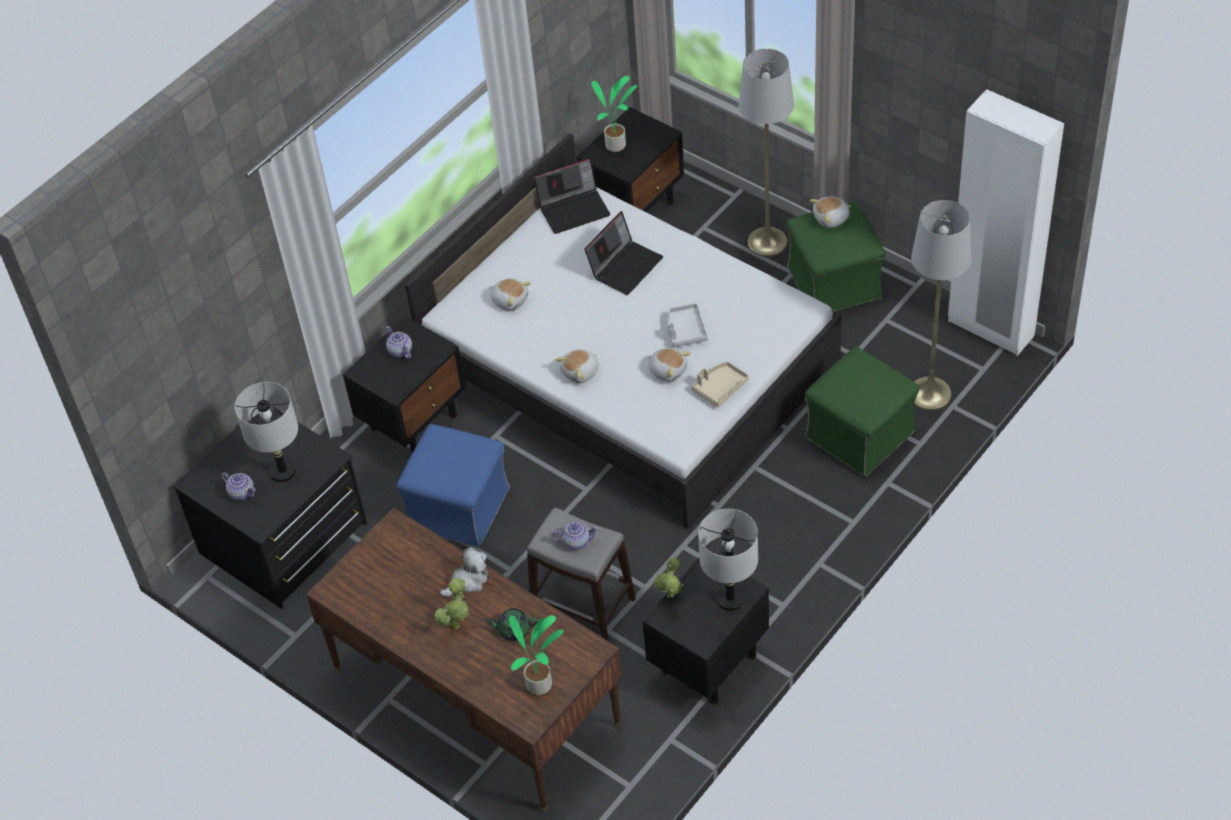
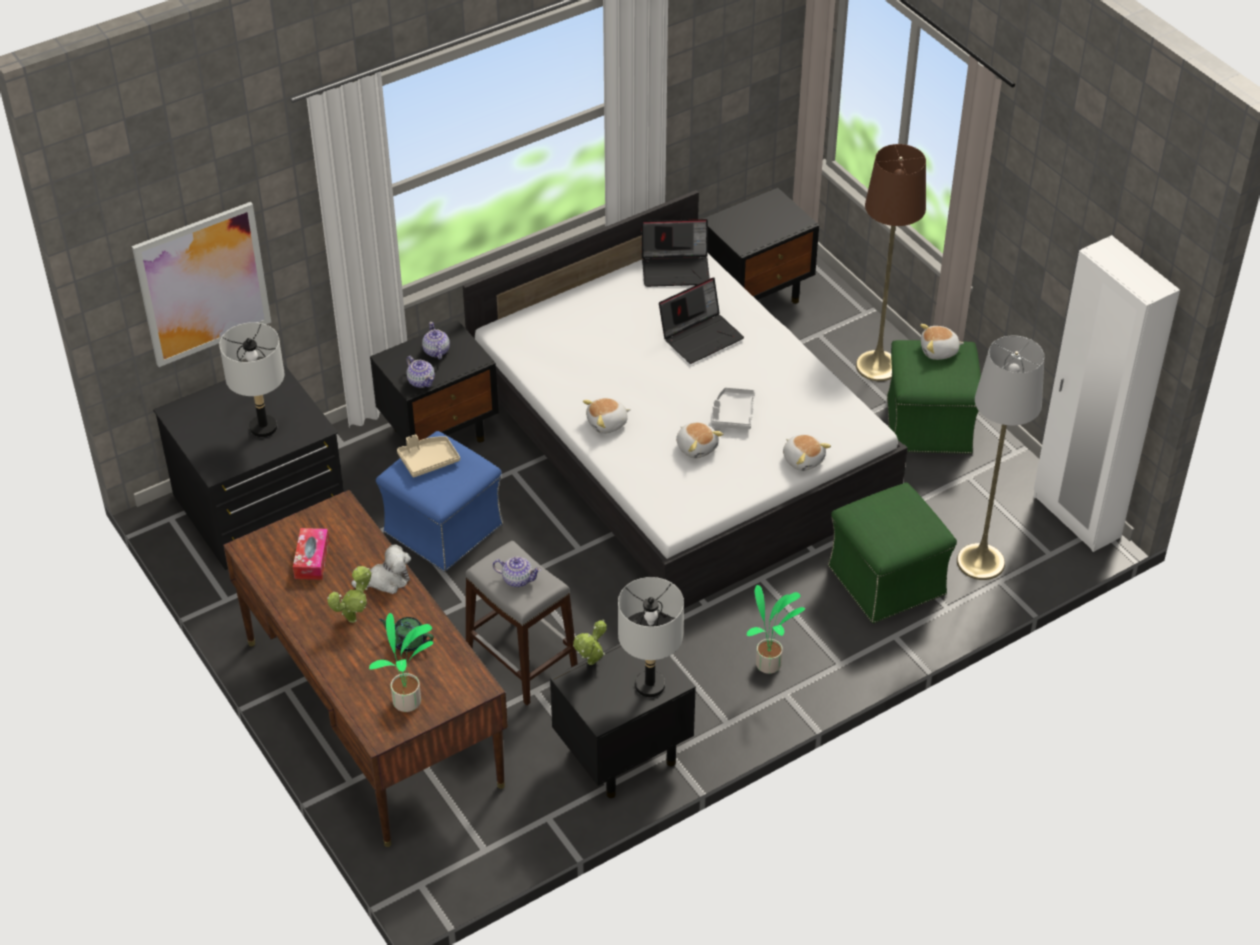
camera: 15 degrees right, 5 degrees down
teapot [221,473,256,501] -> teapot moved to [407,356,435,388]
plush toy [491,278,531,311] -> plush toy moved to [783,434,831,471]
potted plant [592,76,637,152] -> potted plant moved to [747,585,805,674]
beige tray [691,362,749,407] -> beige tray moved to [397,434,460,477]
grey floor lamp [739,49,794,257] -> brown floor lamp [856,144,926,381]
none -> picture [132,202,271,367]
none -> tissue box [293,528,329,580]

